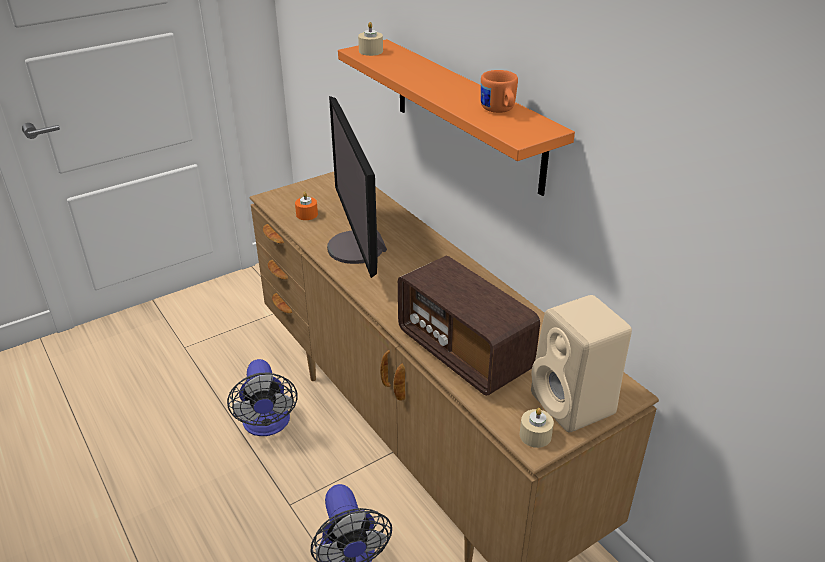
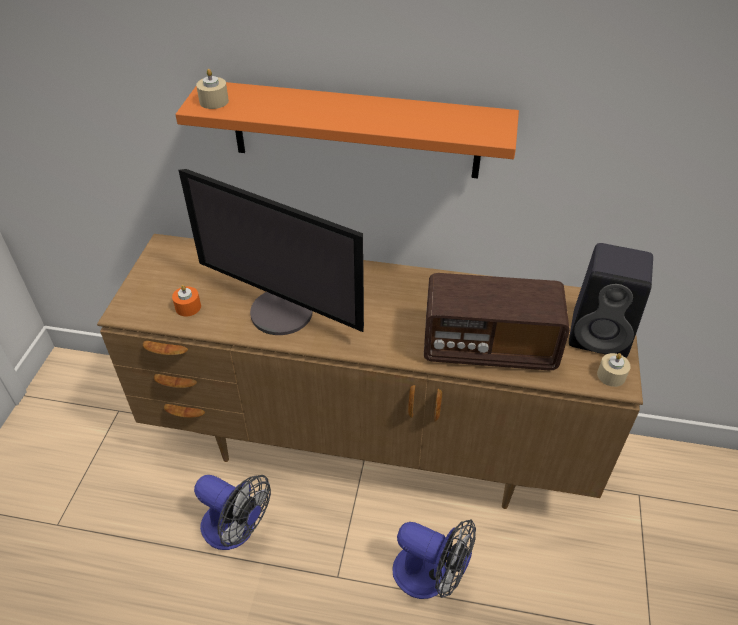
camera: 45 degrees left, 10 degrees up
orange mug [481,70,518,113] -> none
beige speaker [531,295,632,433] -> black speaker [569,243,653,358]

